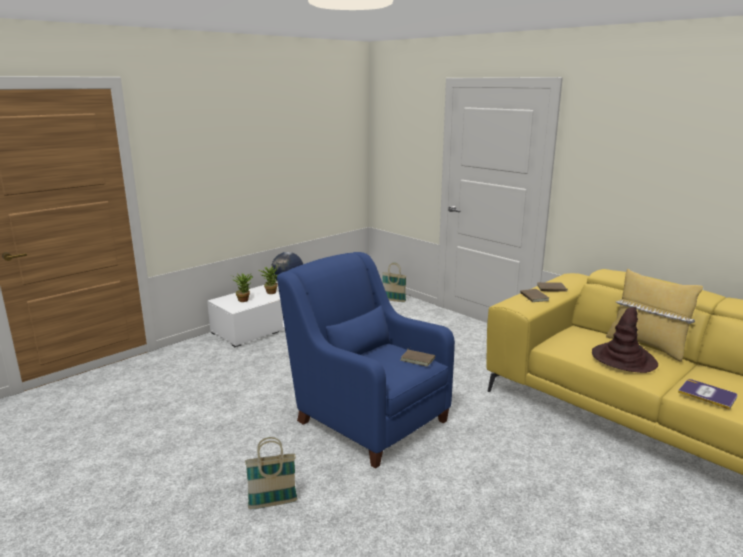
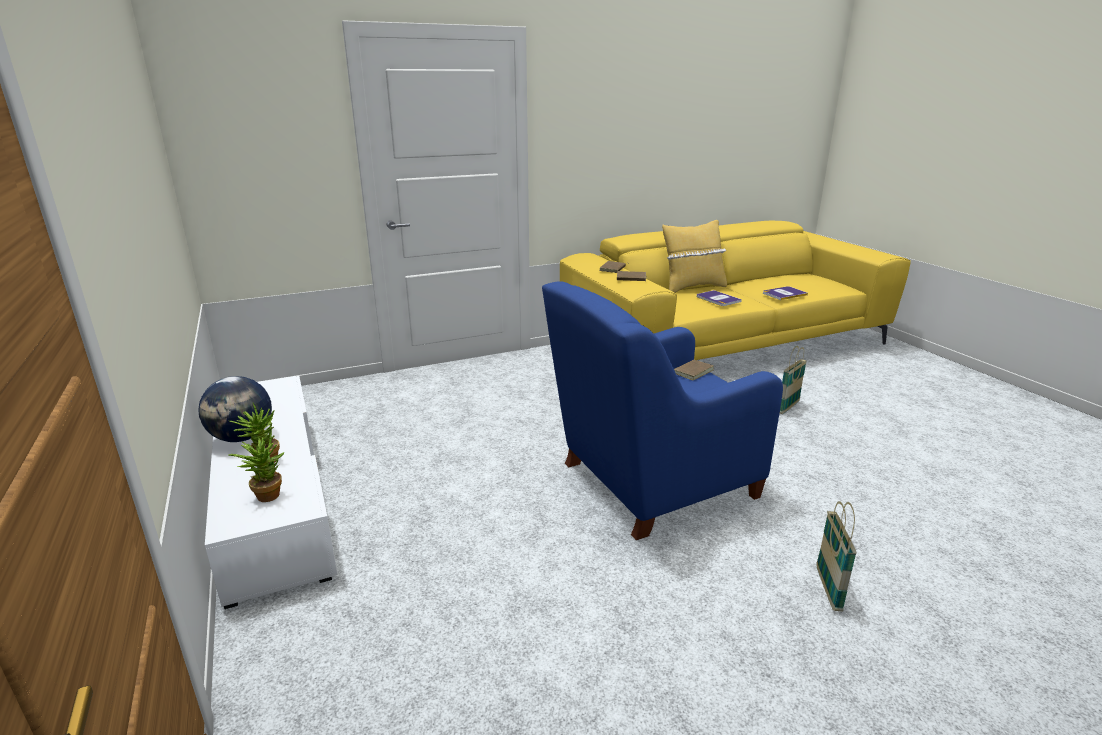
camera: 70 degrees left, 5 degrees up
basket [382,263,407,302] -> basket moved to [780,346,807,414]
brown hat [592,307,658,373] -> book [697,290,742,306]

